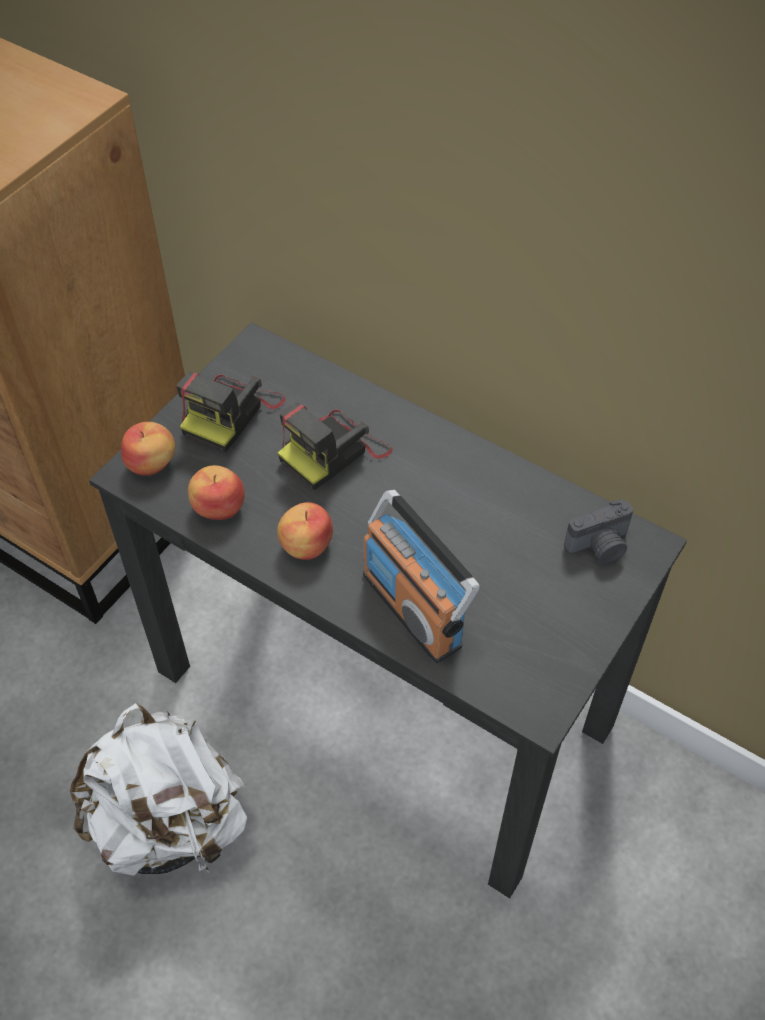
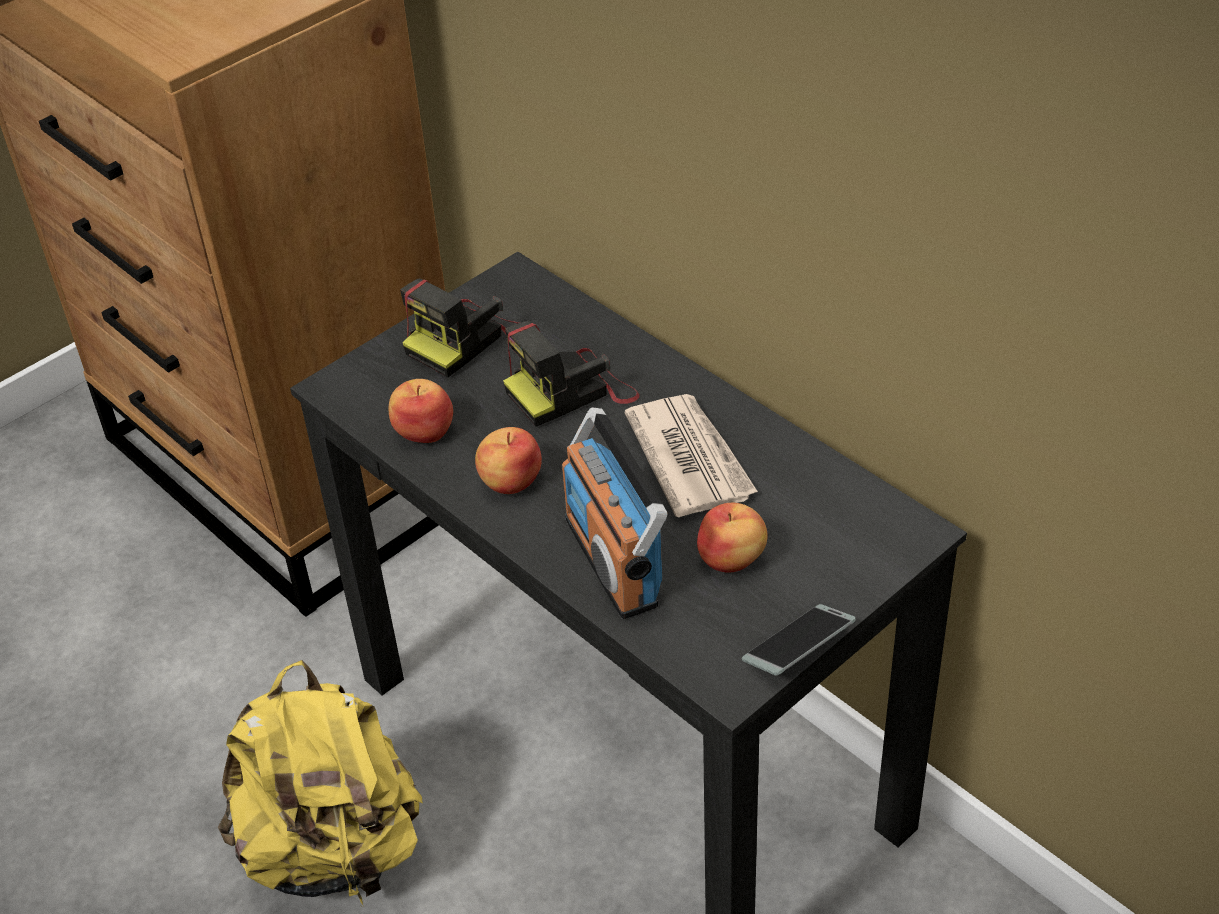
camera: 15 degrees right, 10 degrees down
white backpack [70,703,247,876] -> yellow backpack [218,660,423,905]
apple [121,422,175,476] -> apple moved to [697,503,768,573]
camera [564,499,634,564] -> none
none -> newspaper [625,394,758,517]
none -> phone [742,604,856,675]

